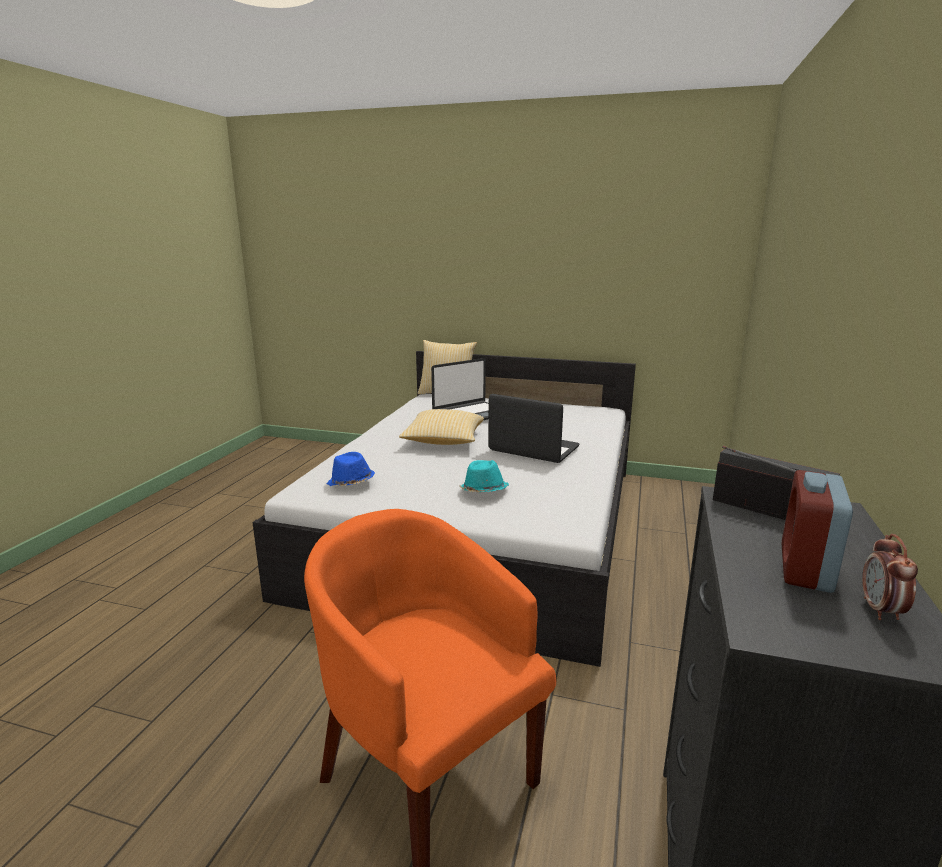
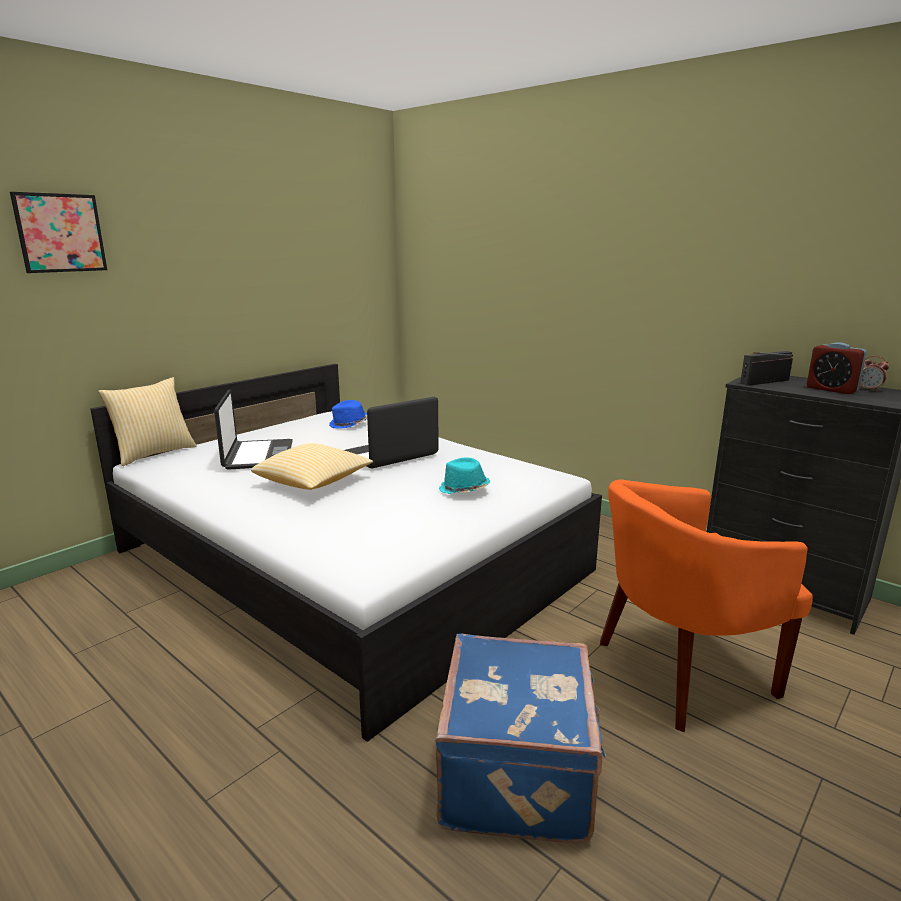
camera: 65 degrees left, 0 degrees up
blue hat [327,452,375,486] -> blue hat moved to [329,400,367,429]
none -> picture [10,192,107,273]
none -> blue suitcase [435,634,606,844]

